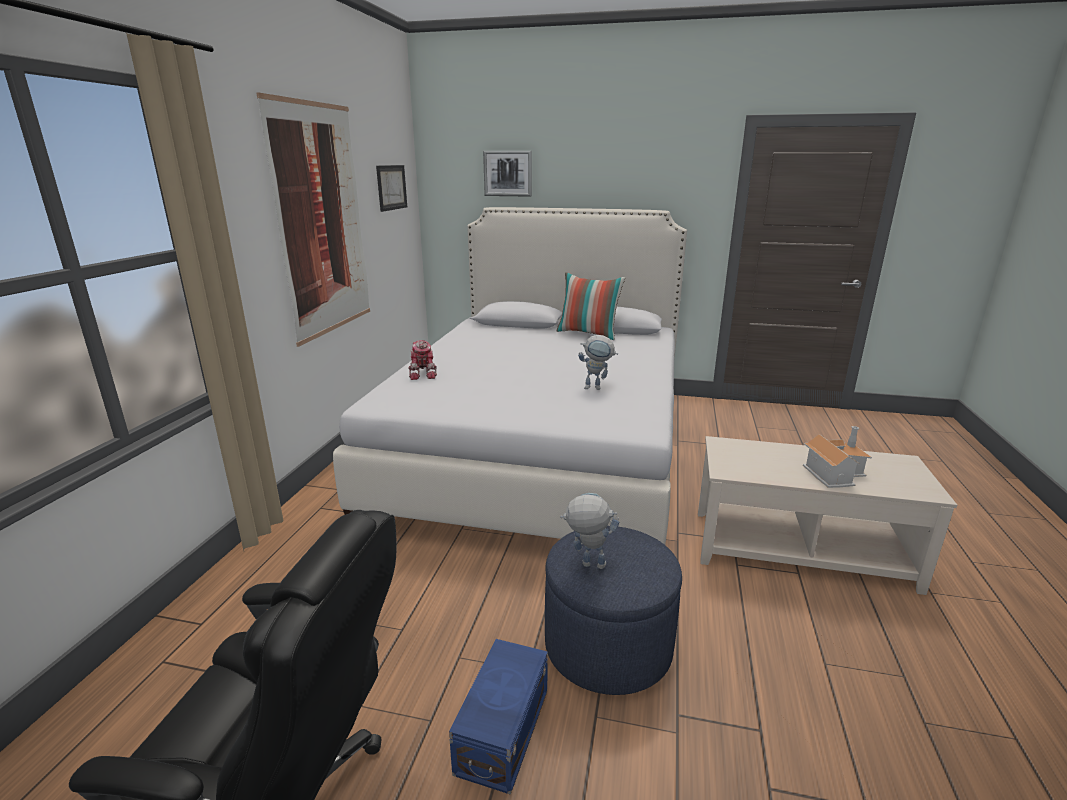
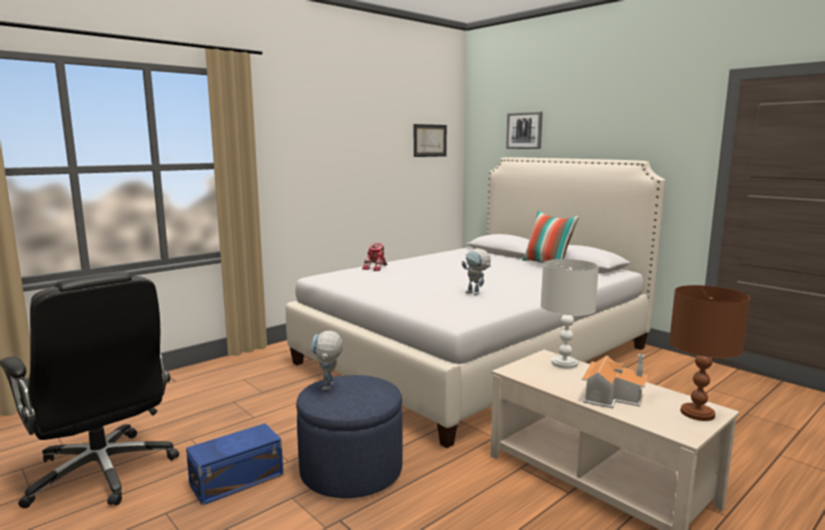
camera: 35 degrees right, 10 degrees down
picture [256,92,370,347] -> none
toy robot [560,493,619,569] -> toy robot turned 135 degrees counterclockwise [311,331,343,391]
none -> white table lamp [541,259,599,369]
none -> brown table lamp [669,285,750,421]

